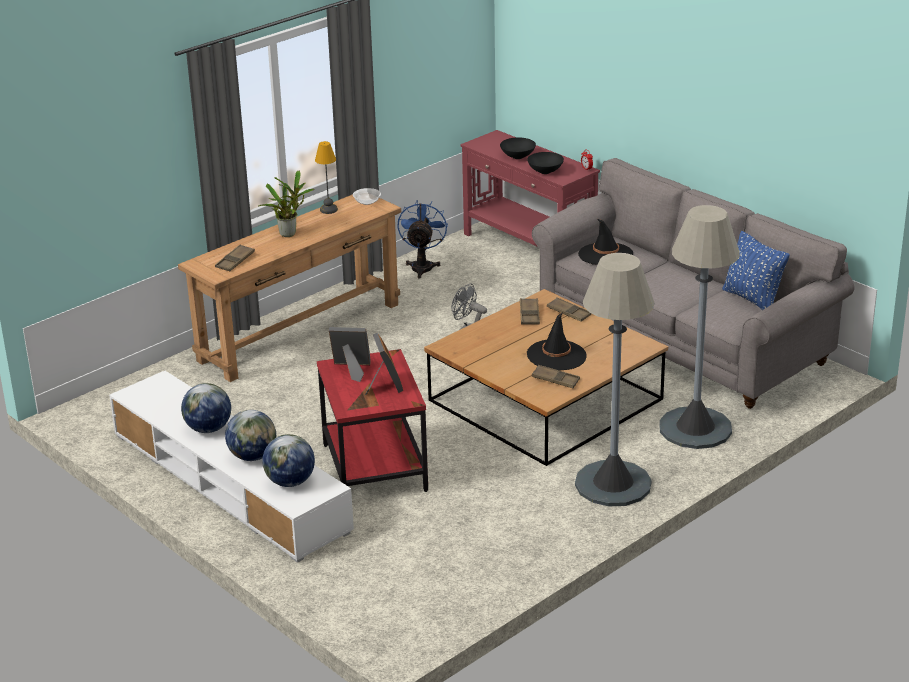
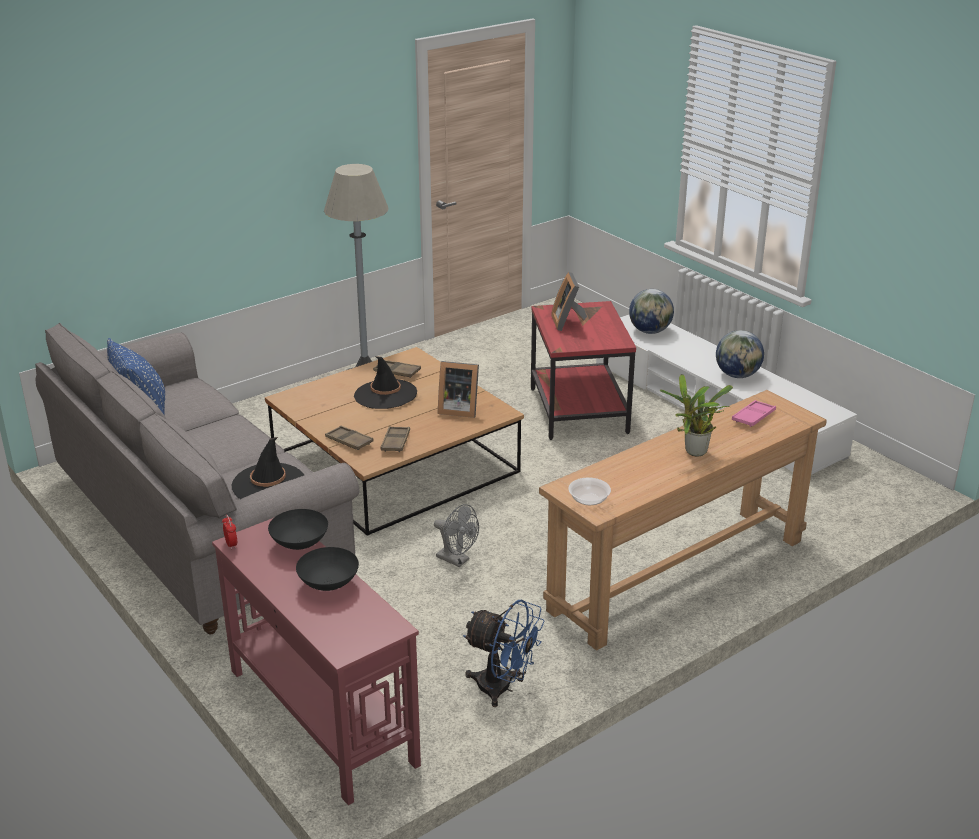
camera: 175 degrees left, 0 degrees up
brown tray [215,244,255,271] -> pink tray [732,400,776,427]
globe [225,410,276,461] -> none
table lamp [315,141,338,214] -> none
picture frame [329,327,371,382] -> picture frame moved to [438,361,479,418]
blue fan [397,200,448,279] -> blue fan turned 75 degrees counterclockwise [463,600,545,707]
grey floor lamp [659,205,740,449] -> none

